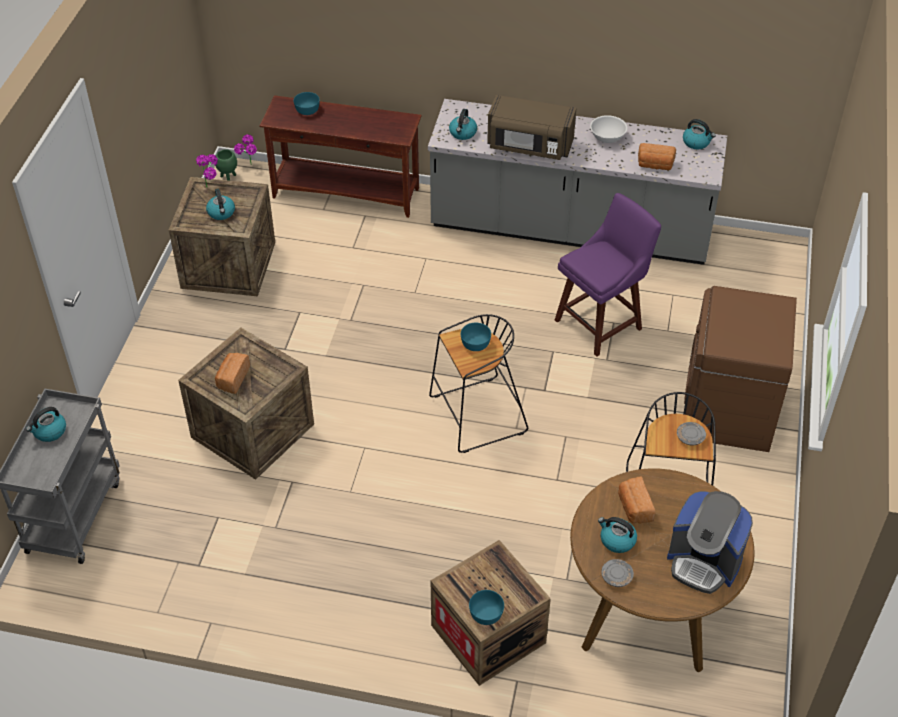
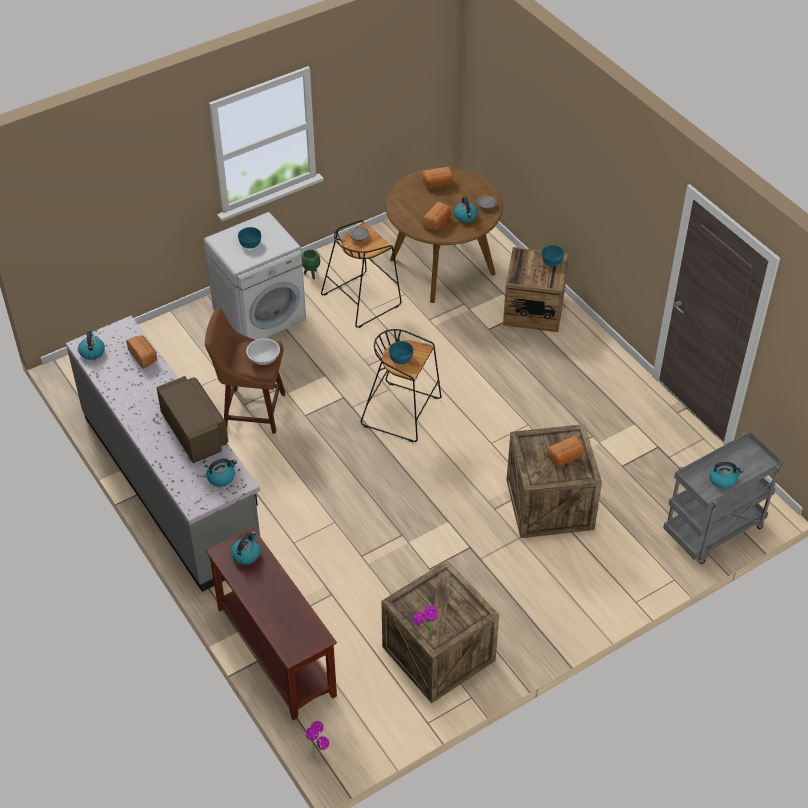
camera: 135 degrees left, 0 degrees up
kettle [206,189,235,220] -> kettle moved to [231,532,260,565]
green planter [215,149,237,181] -> green planter moved to [302,250,320,279]
turquoise bowl [294,92,320,115] -> turquoise bowl moved to [238,227,261,248]
purple stool [555,193,661,357] -> brown stool [205,307,285,434]
white bowl [590,115,627,143] -> white bowl moved to [246,338,280,365]
coffee machine [667,491,753,594] -> bread [422,167,453,189]
brown washing machine [684,286,797,452] -> white washing machine [204,212,306,340]

